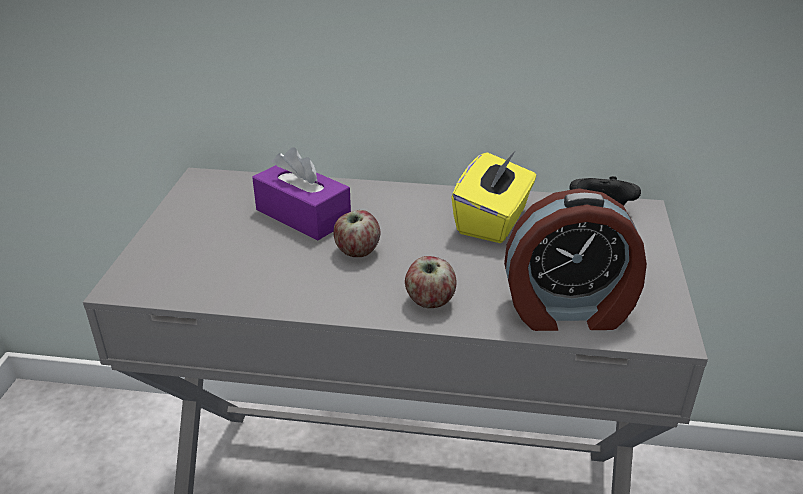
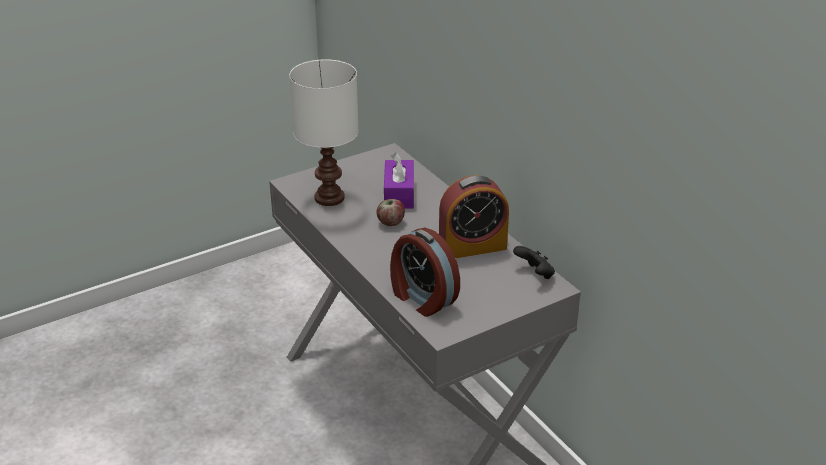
camera: 50 degrees right, 0 degrees up
apple [405,256,457,308] -> none
yellow tissue box [451,150,536,243] -> alarm clock [439,175,509,258]
none -> white table lamp [289,59,359,206]

